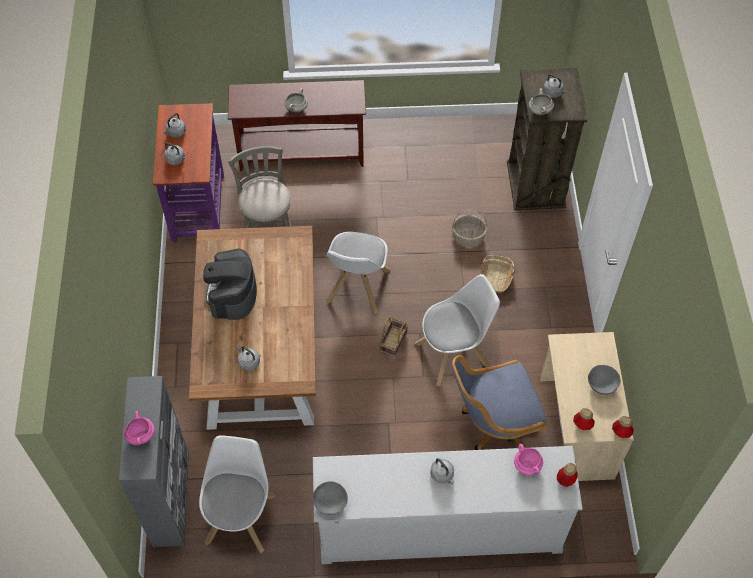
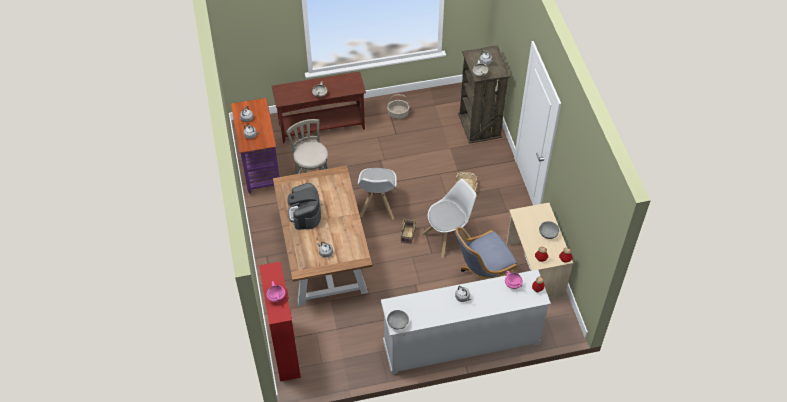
camera: 10 degrees left, 5 degrees down
grey cabinet [119,376,189,547] -> red cabinet [259,261,301,382]
chair [199,435,275,553] -> none
basket [452,210,487,247] -> basket moved to [387,94,410,119]

